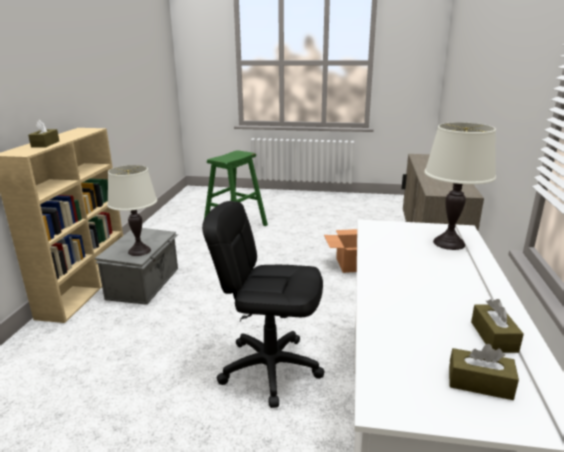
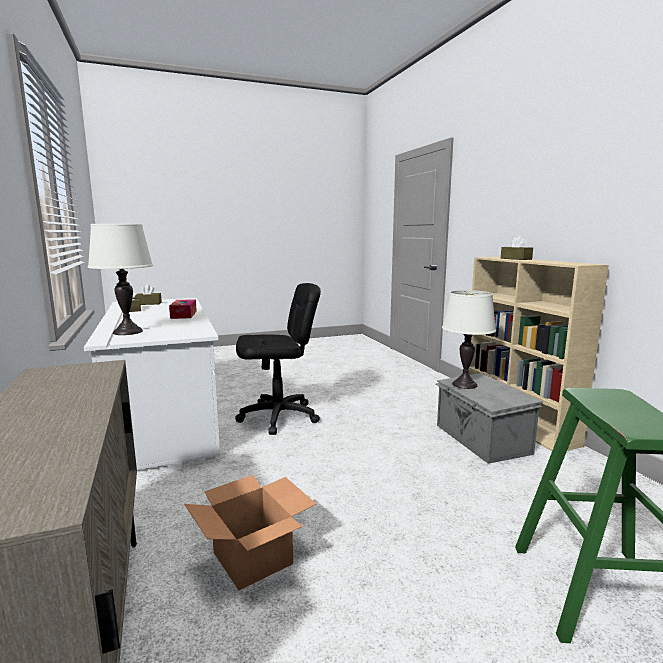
camera: 150 degrees right, 10 degrees down
none -> tissue box [169,299,197,319]

